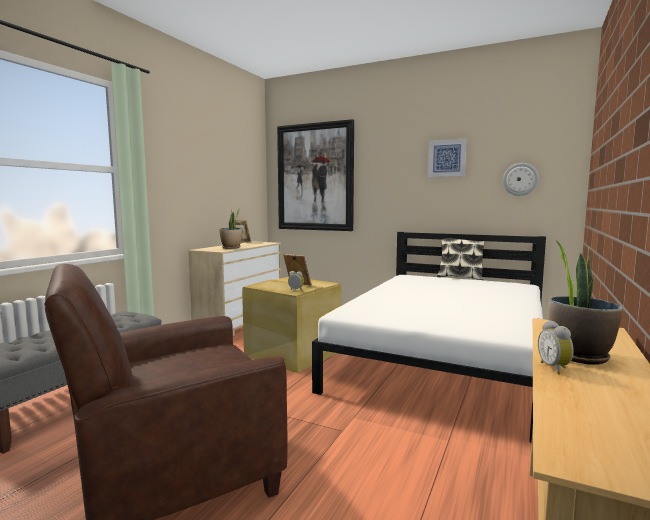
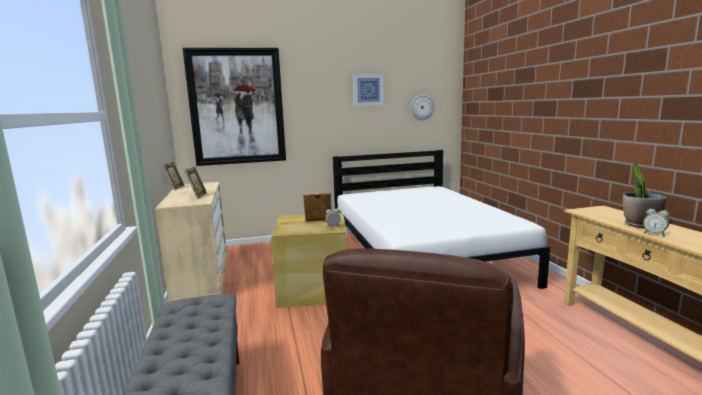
camera: 40 degrees left, 5 degrees up
potted plant [219,208,242,249] -> picture frame [184,166,207,200]
pillow [437,238,485,280] -> none

